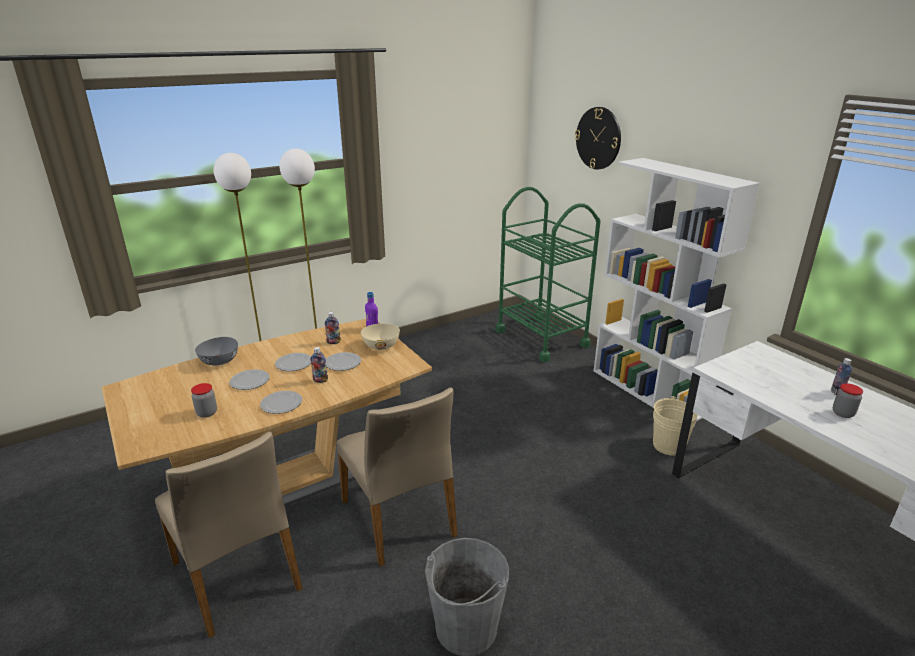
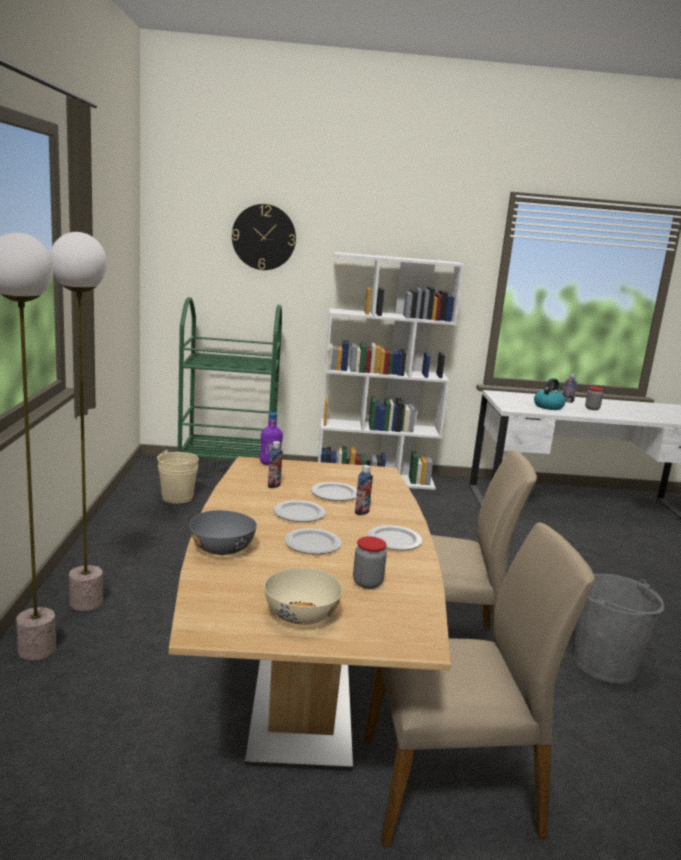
camera: 60 degrees left, 10 degrees down
beige bowl [361,324,400,350] -> beige bowl moved to [264,568,342,625]
beige bucket [653,396,698,456] -> beige bucket moved to [157,450,199,503]
none -> kettle [534,378,566,410]

